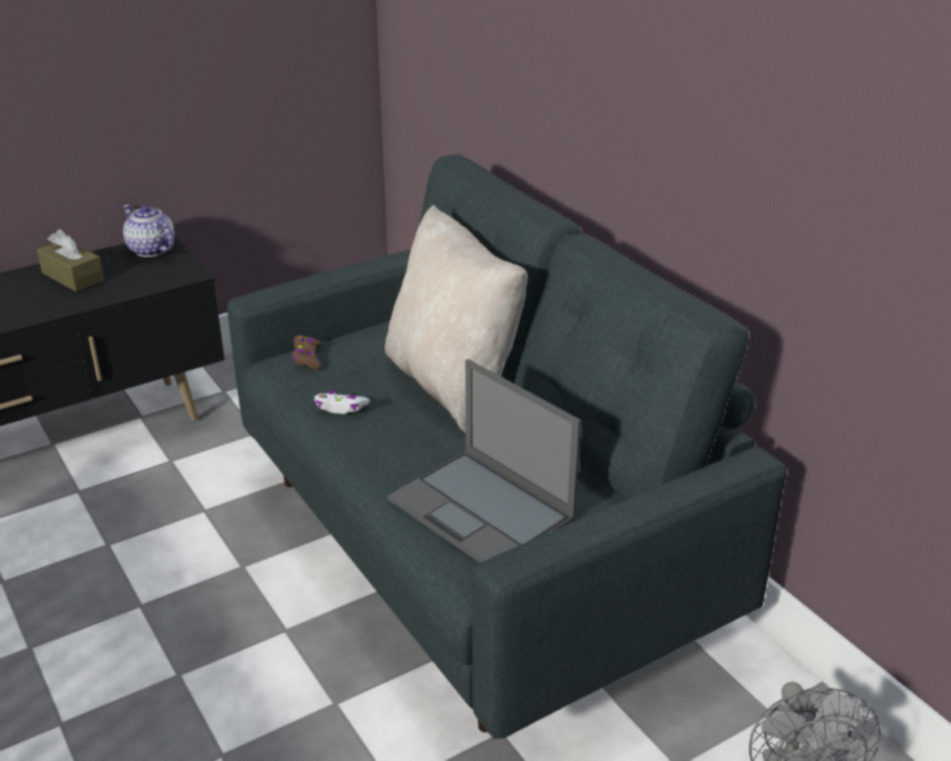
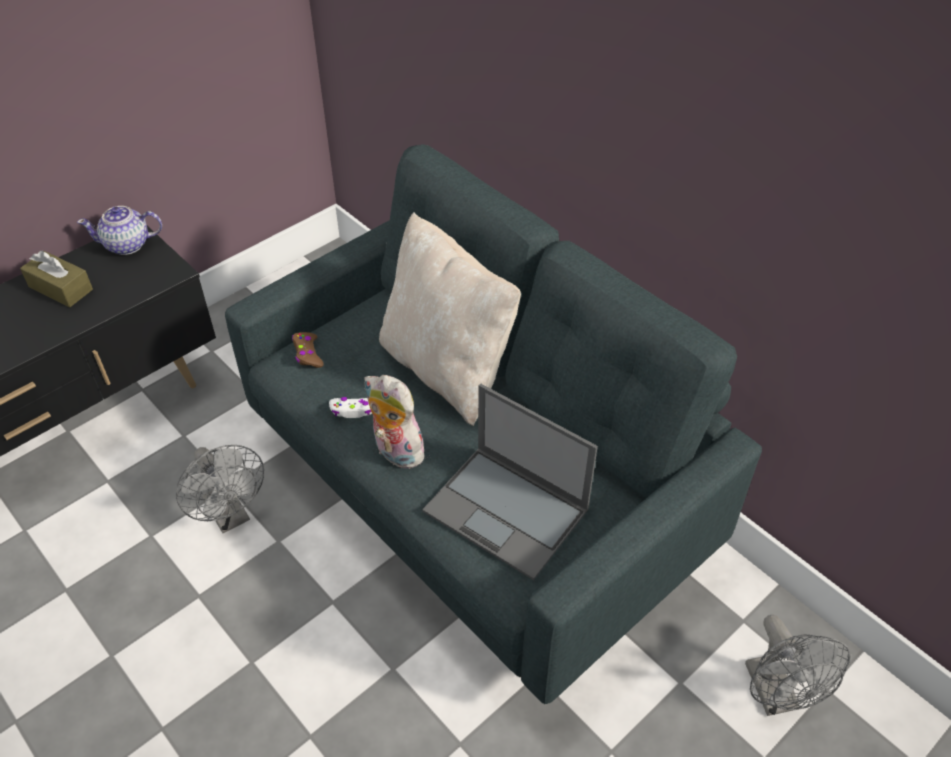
camera: 10 degrees left, 15 degrees up
teapot [123,205,175,257] -> teapot turned 45 degrees counterclockwise [77,206,162,255]
none -> grey fan [176,445,264,533]
none -> plush toy [364,375,424,469]

